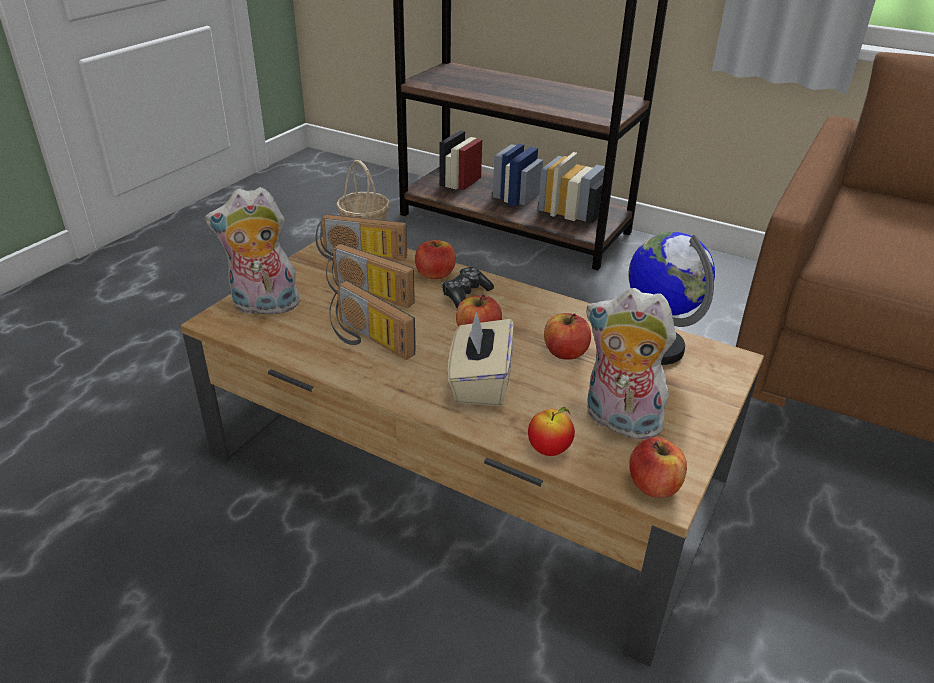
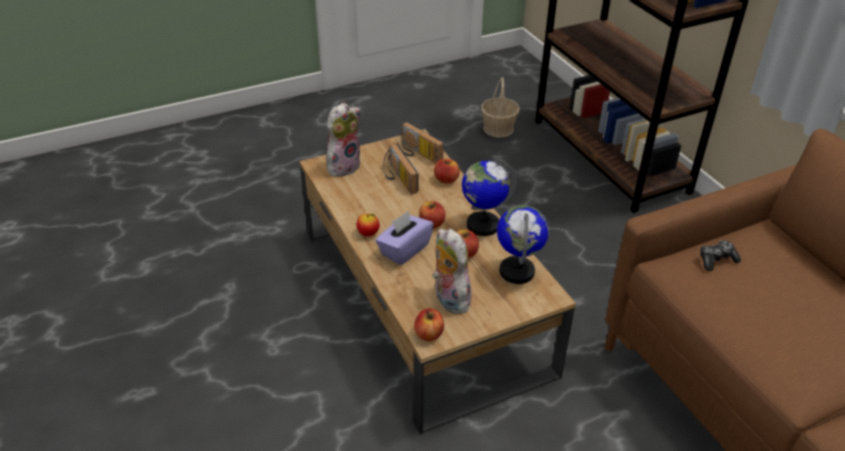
camera: 35 degrees right, 5 degrees up
plush toy [205,187,300,317] -> plush toy turned 105 degrees clockwise [326,103,360,177]
radio [329,281,416,360] -> none
game controller [442,267,494,308] -> game controller moved to [700,240,741,271]
beige tissue box [448,312,514,406] -> purple tissue box [375,211,434,265]
apple [528,407,575,456] -> apple moved to [357,214,380,236]
none -> globe [462,160,517,236]

